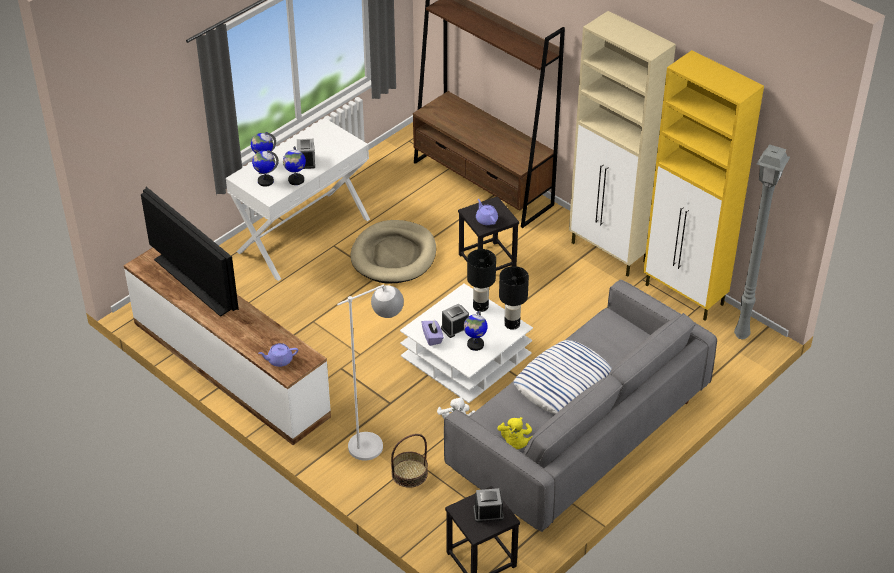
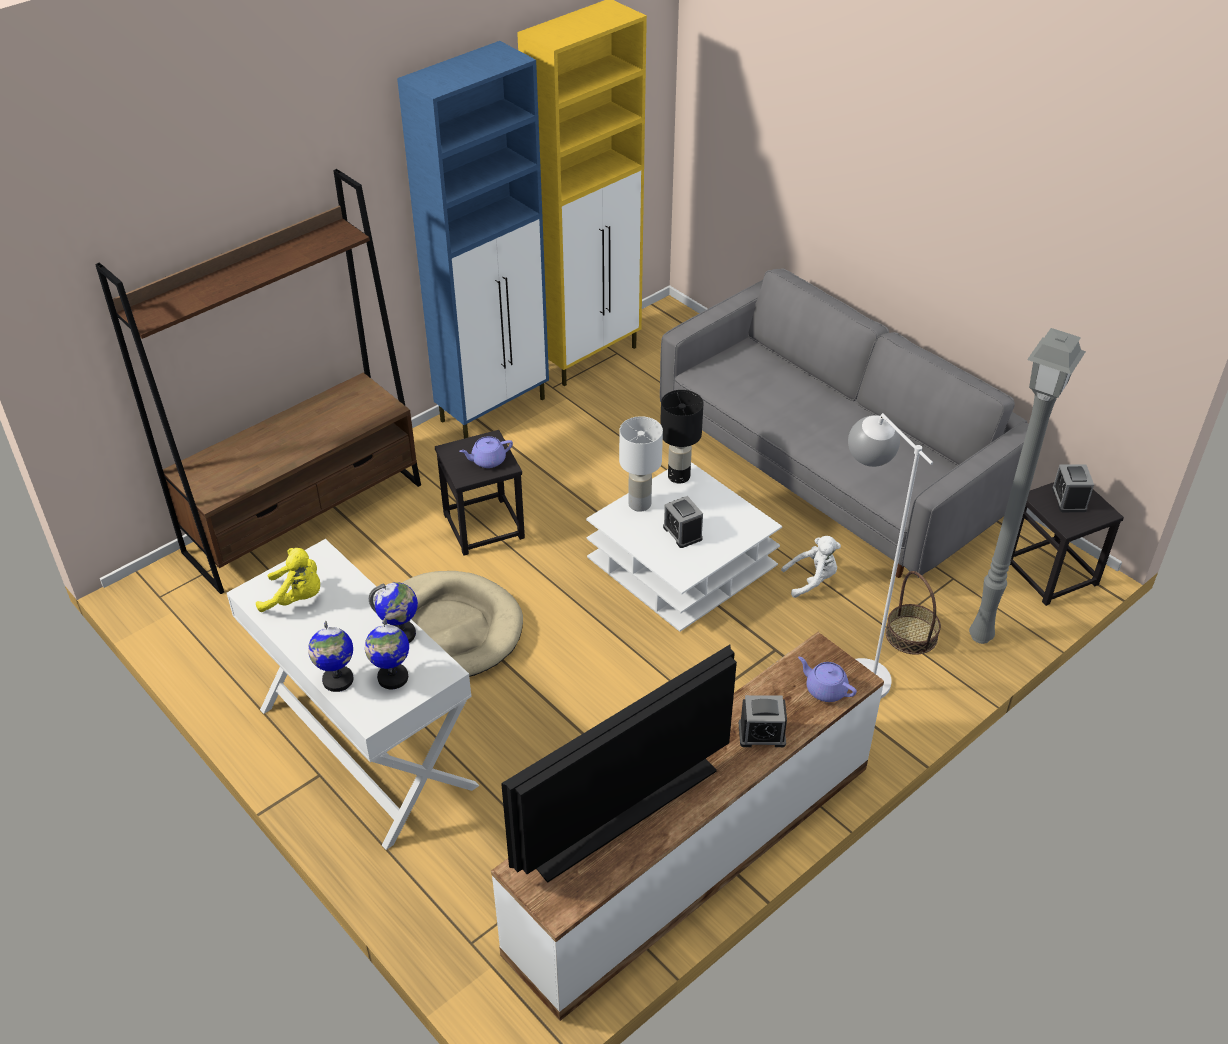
camera: 85 degrees left, 0 degrees up
purple teapot [258,343,298,367] -> purple teapot turned 135 degrees clockwise [798,657,857,702]
alarm clock [297,139,315,169] -> alarm clock moved to [739,695,787,747]
purple tissue box [421,321,444,346] -> none
globe [464,311,488,351] -> none
black table lamp [467,249,496,312] -> white table lamp [619,416,663,512]
yellow plush toy [498,417,532,449] -> yellow plush toy moved to [256,548,320,612]
pillow [514,340,612,414] -> none
beige cabinet [569,11,676,277] -> blue cabinet [397,41,549,439]
grey floor lamp [734,144,790,339] -> grey floor lamp moved to [969,328,1086,644]

